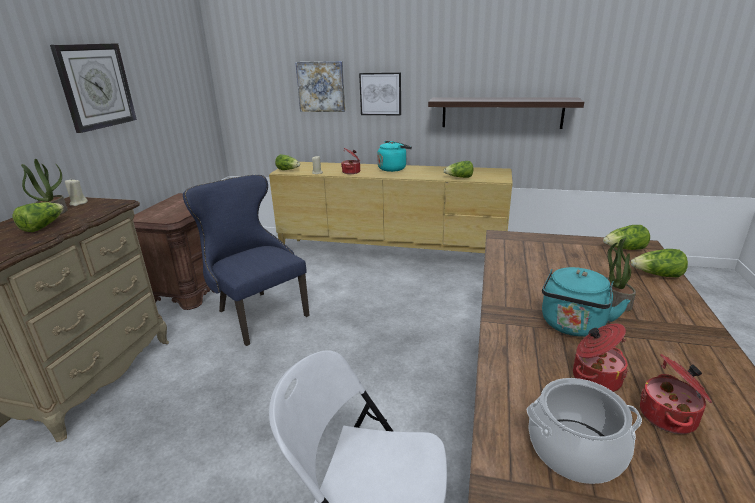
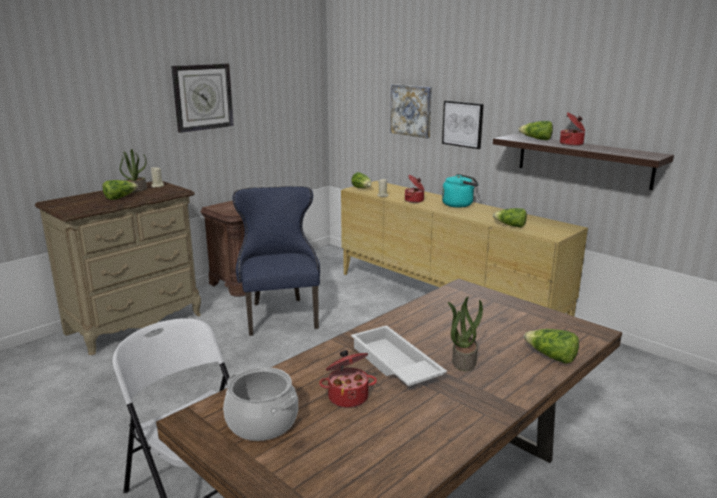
camera: 30 degrees right, 5 degrees down
turquoise kettle [542,267,630,337] -> white tray [351,325,447,386]
lettuce [603,225,650,250] -> lettuce moved to [518,121,553,140]
cooking pot [640,354,712,434] -> cooking pot moved to [560,112,585,146]

